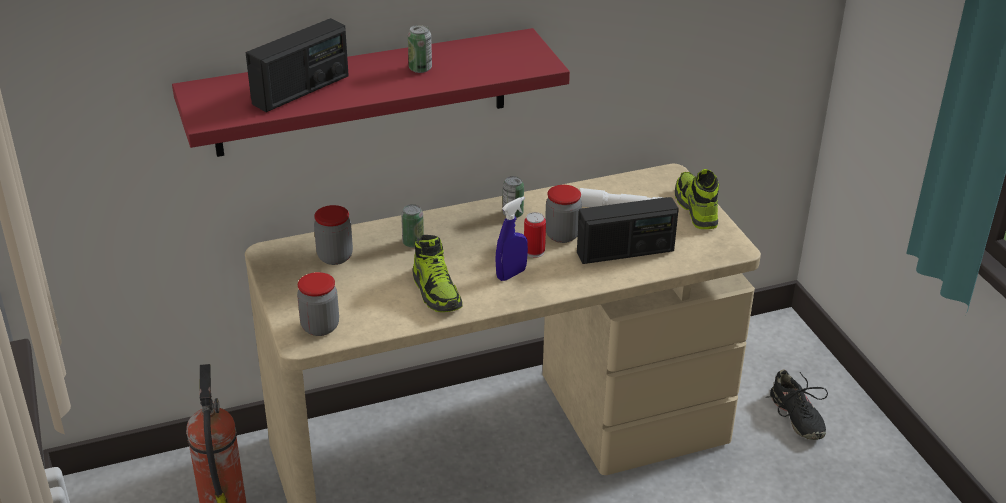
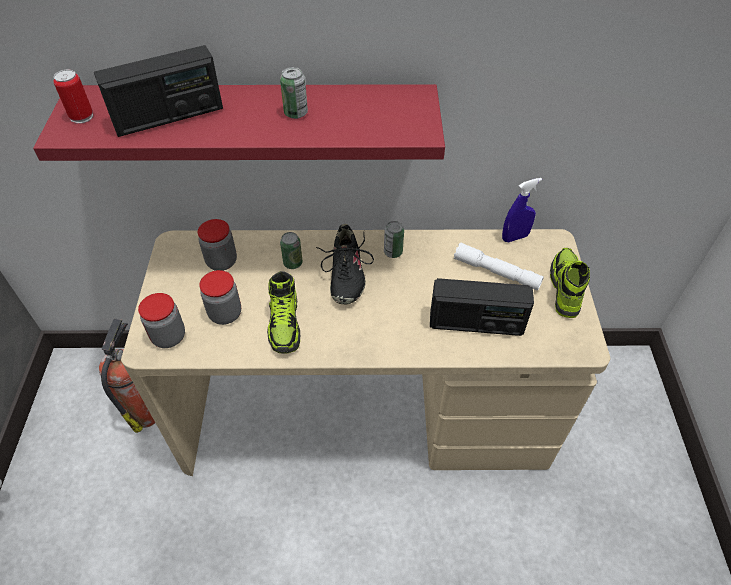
camera: 20 degrees right, 15 degrees up
blue spray bottle [495,196,528,281] -> blue spray bottle moved to [502,178,542,242]
can [524,212,546,258] -> can moved to [54,70,93,124]
jar [545,185,582,243] -> jar moved to [199,270,241,325]
black shoe [766,369,828,440] -> black shoe moved to [316,224,374,304]

